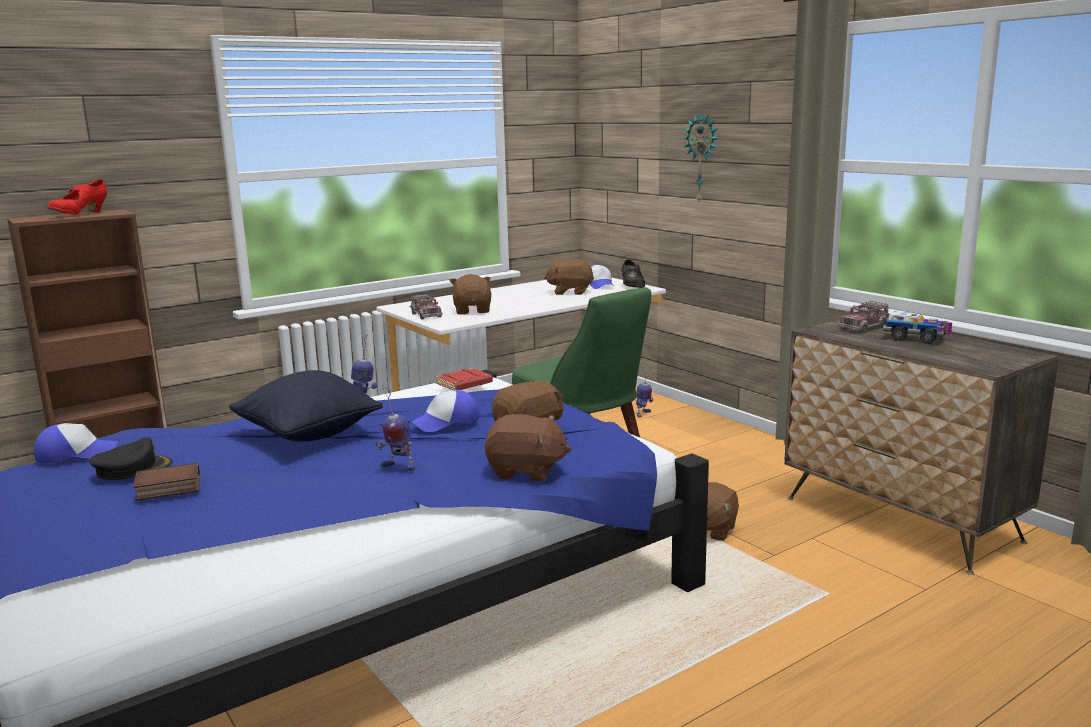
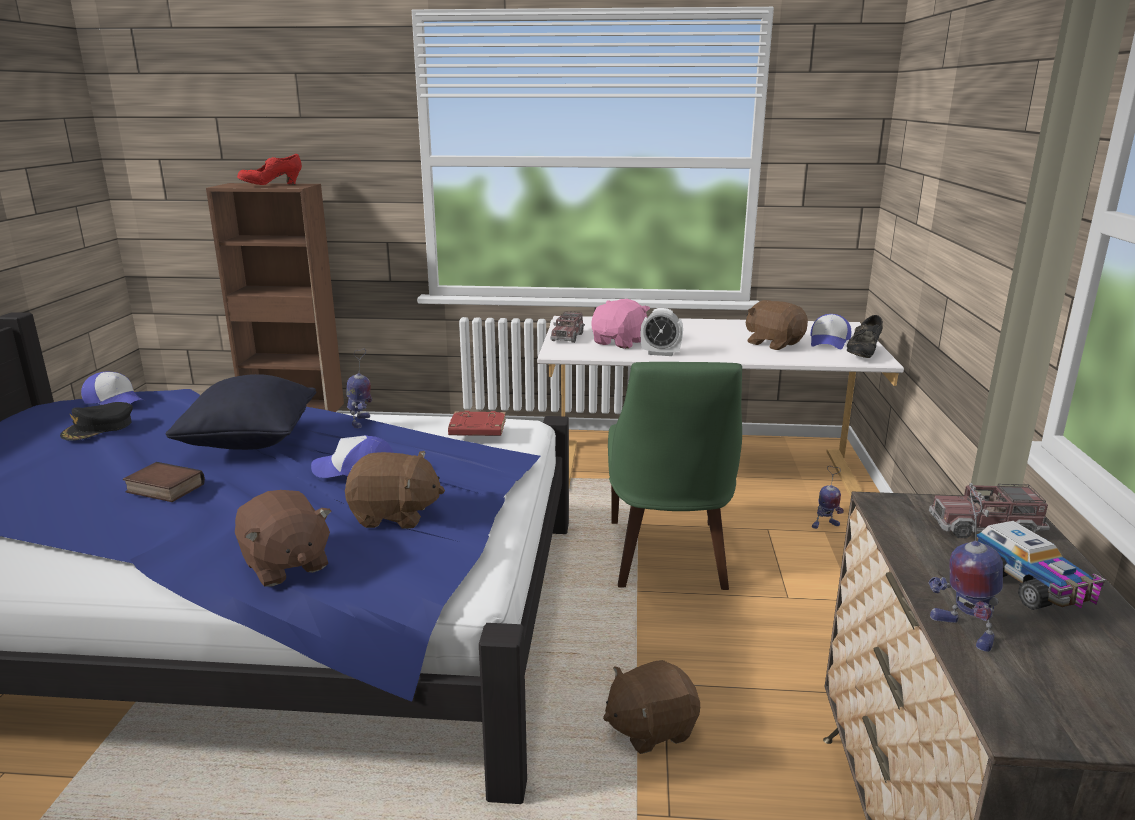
camera: 40 degrees right, 5 degrees up
black cap [89,437,173,480] -> black cap turned 120 degrees clockwise [60,402,133,441]
book [133,463,200,501] -> book moved to [123,462,205,502]
toy robot [375,385,415,471] -> toy robot moved to [929,488,1003,652]
brown plush toy [449,274,491,314] -> pink plush toy [591,299,650,349]
wall clock [683,112,719,202] -> none
none -> alarm clock [640,308,683,356]

